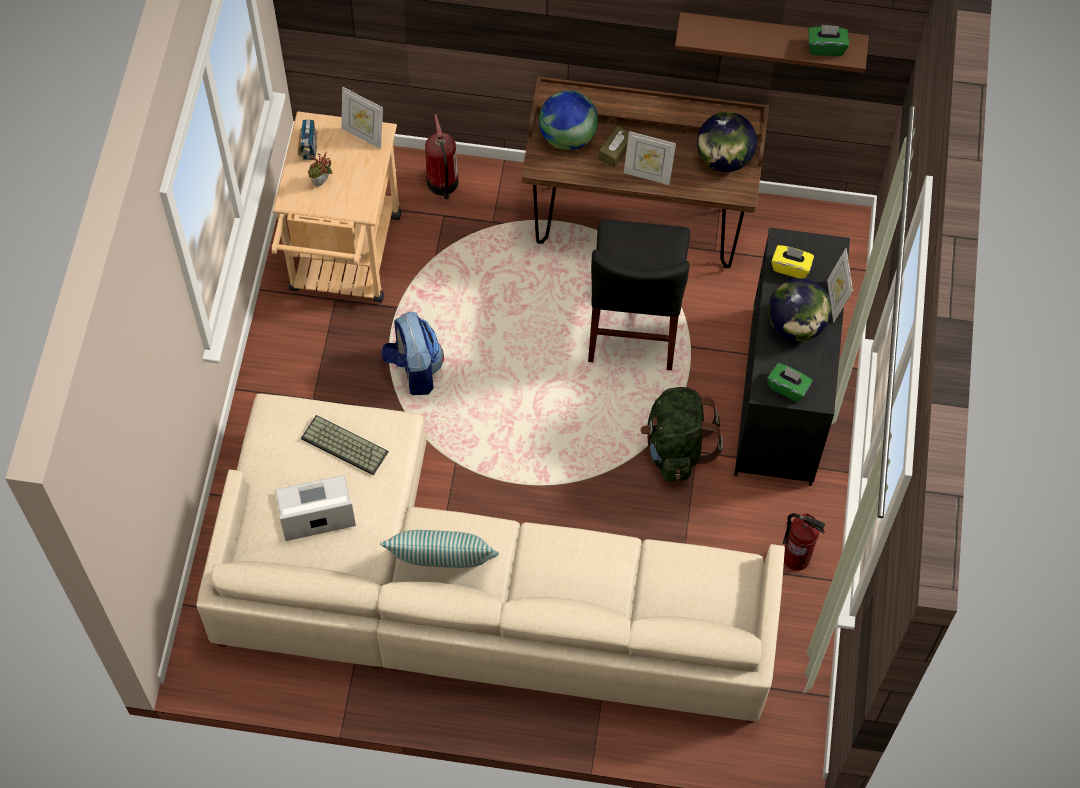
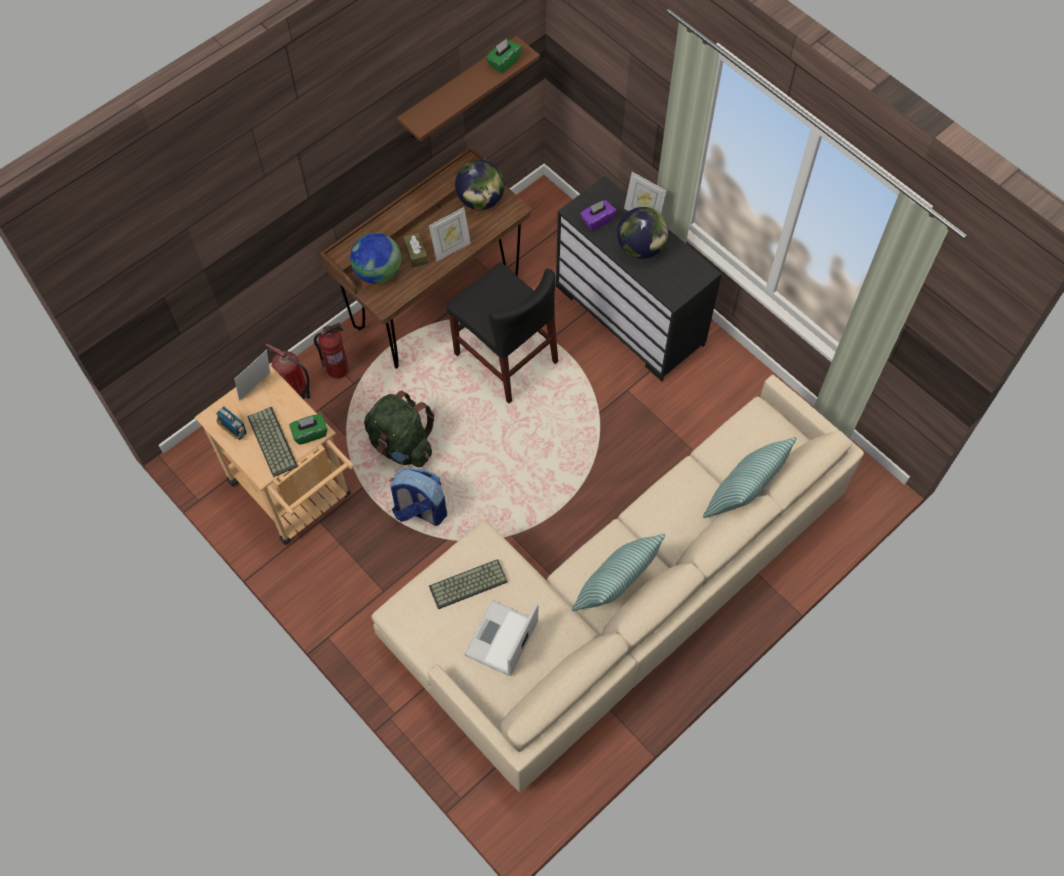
camera: 50 degrees left, 0 degrees up
potted plant [308,152,332,187] -> keyboard [247,407,298,477]
picture frame [341,87,383,149] -> picture frame turned 150 degrees clockwise [235,350,270,401]
green backpack [640,387,723,482] -> green backpack moved to [364,391,435,467]
green tissue box [767,363,813,402] -> green tissue box moved to [289,414,327,445]
yellow tissue box [771,245,814,279] -> purple tissue box [580,200,616,231]
fire extinguisher [783,513,826,571] -> fire extinguisher moved to [314,323,349,379]
none -> pillow [703,437,797,518]

